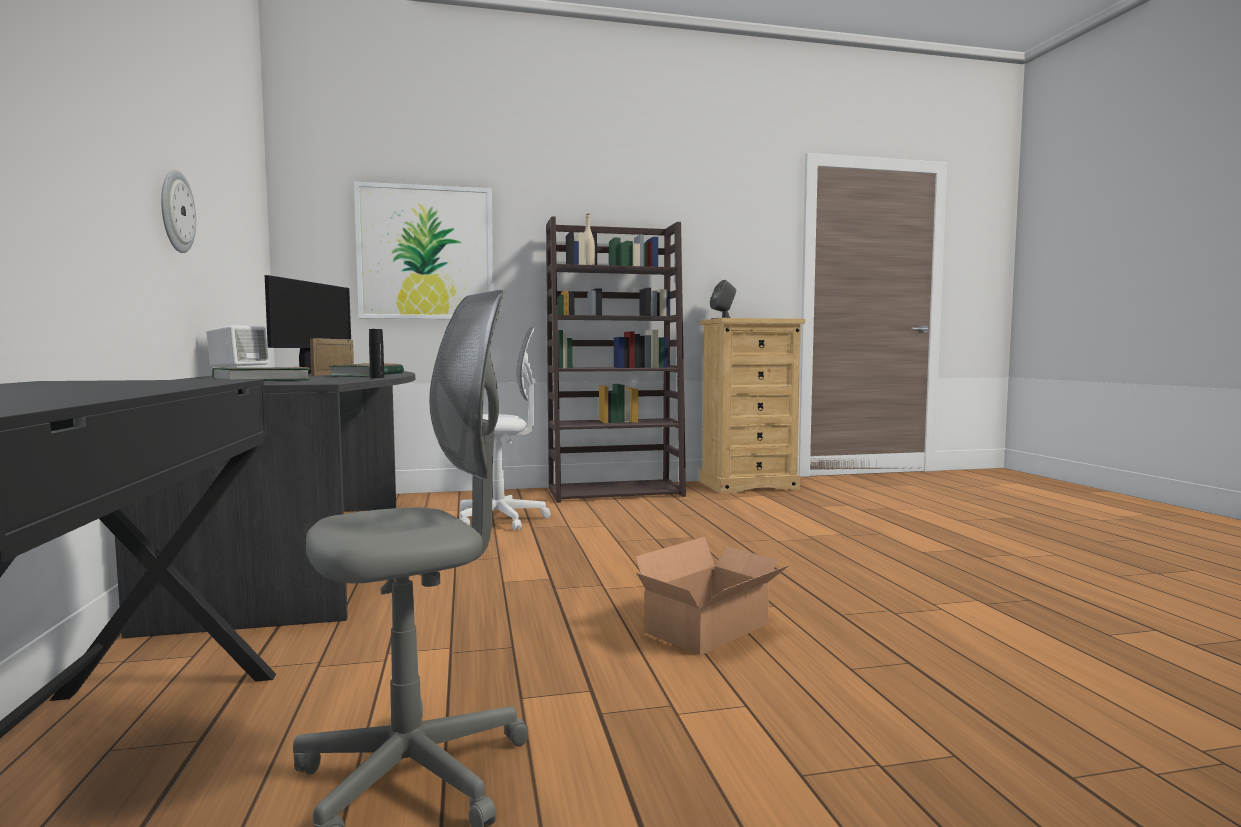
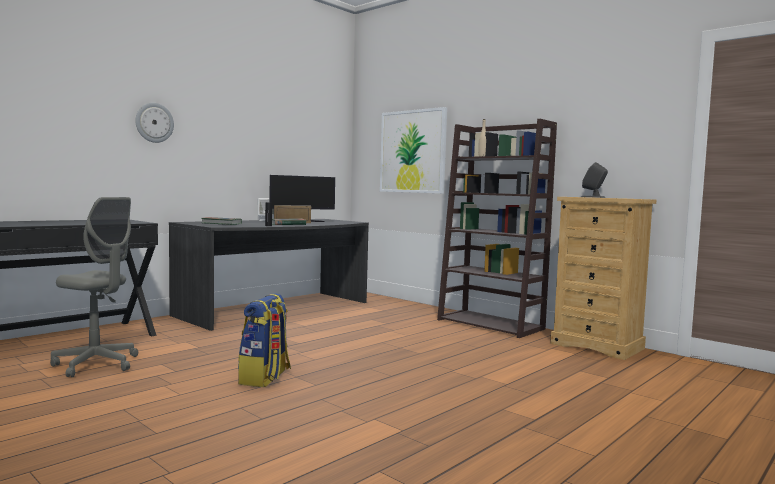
camera: 55 degrees right, 0 degrees up
wall clock [161,170,196,253] -> wall clock moved to [135,103,174,143]
white office chair [459,326,551,531] -> none
cardboard box [635,537,789,655] -> backpack [238,293,291,387]

